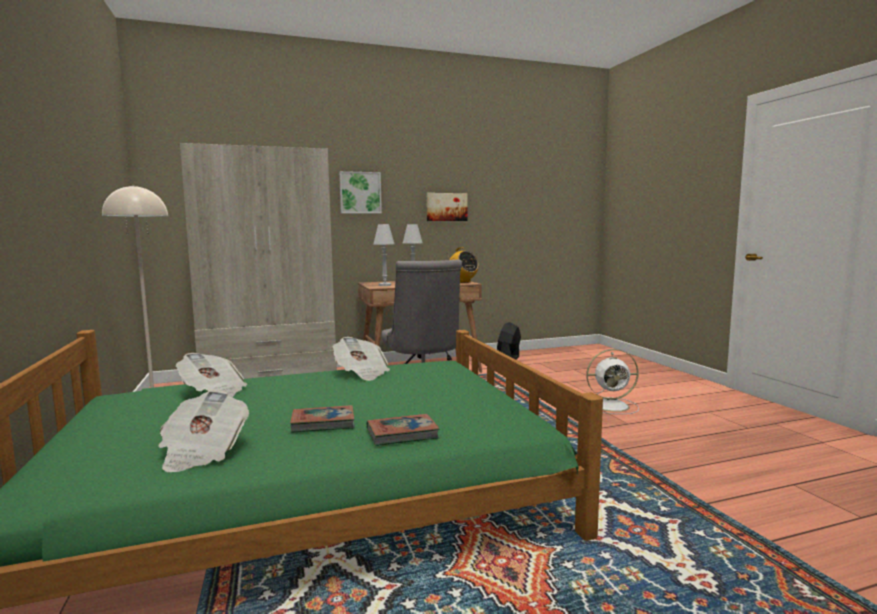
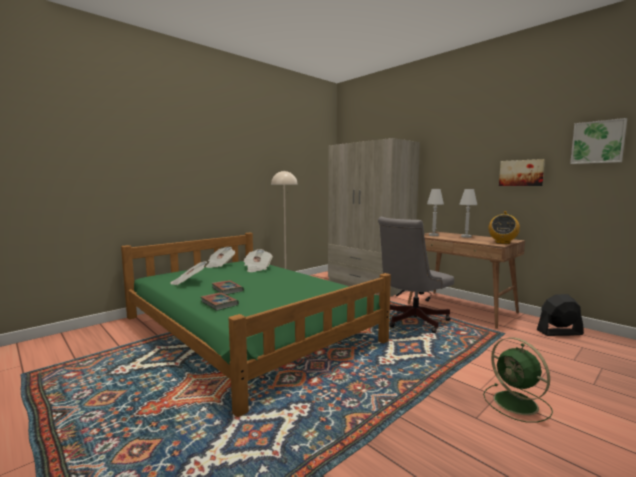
camera: 65 degrees right, 0 degrees up
newspaper [333,337,390,381] -> newspaper moved to [206,247,235,268]
picture [339,171,382,214] -> picture moved to [570,118,627,164]
white fan [586,349,639,414] -> green fan [483,337,553,423]

